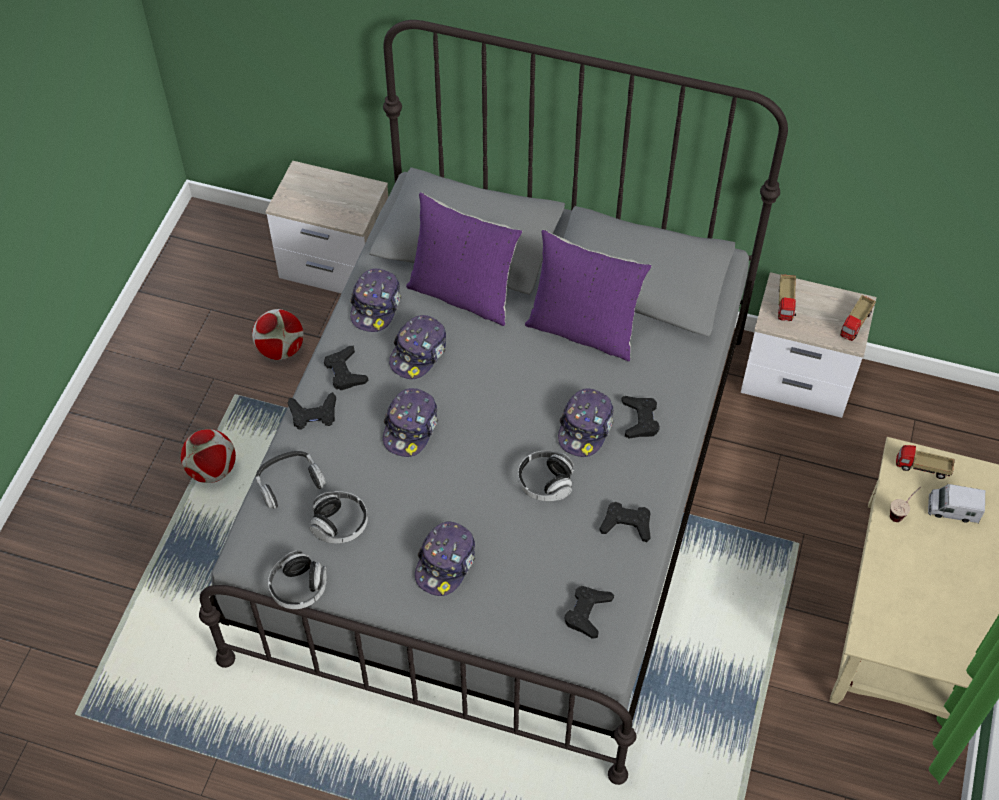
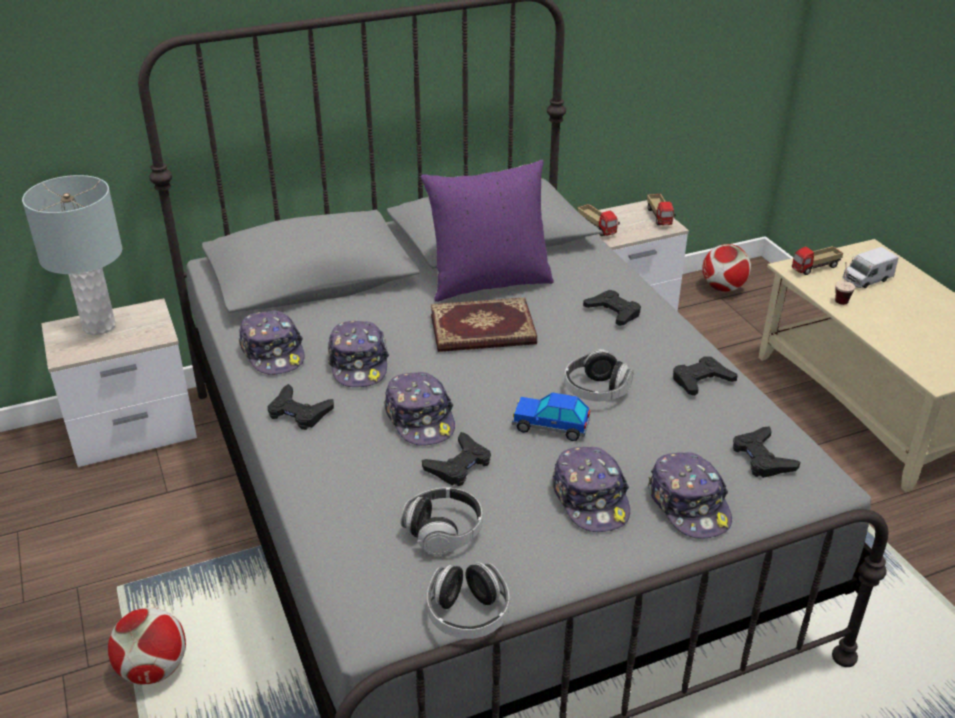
camera: 40 degrees left, 20 degrees down
football [252,309,304,360] -> football moved to [702,244,751,292]
headphones [256,451,326,509] -> none
black game controller [287,392,336,430] -> black game controller moved to [422,432,491,486]
purple pillow [406,192,522,326] -> none
cap [558,388,614,457] -> cap moved to [648,452,732,539]
none -> grey table lamp [22,175,122,335]
none -> book [431,297,537,352]
none -> toy car [512,392,590,441]

